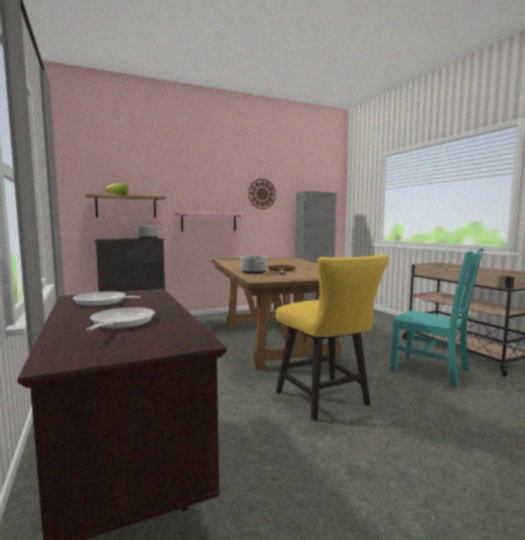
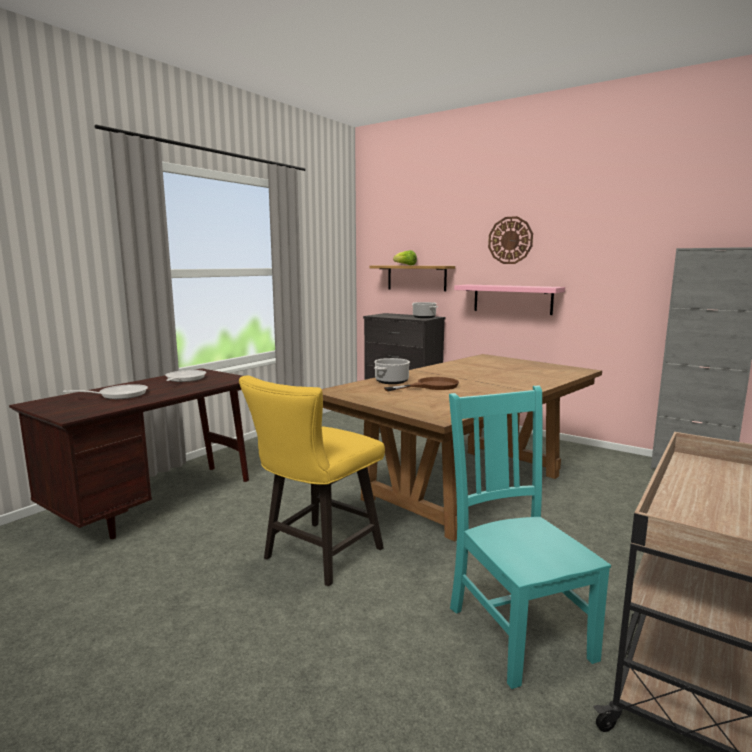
camera: 60 degrees right, 5 degrees up
wall clock [249,179,276,209] -> wall clock moved to [488,216,533,264]
turquoise chair [391,248,484,387] -> turquoise chair turned 150 degrees clockwise [449,386,611,689]

